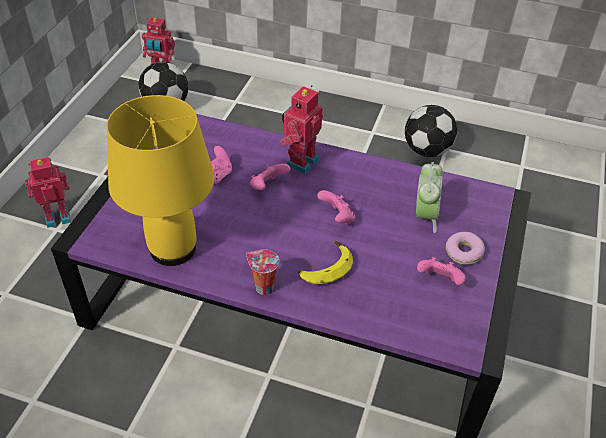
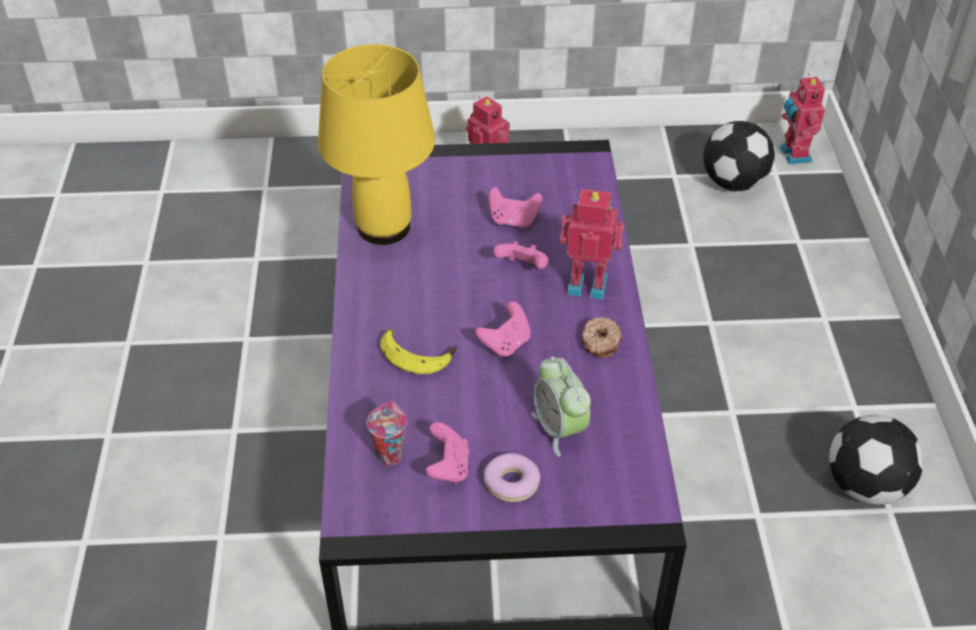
camera: 70 degrees right, 0 degrees up
cup [246,249,279,295] -> cup moved to [367,401,407,465]
alarm clock [416,162,443,233] -> alarm clock turned 75 degrees clockwise [531,356,591,457]
none -> donut [582,317,622,358]

